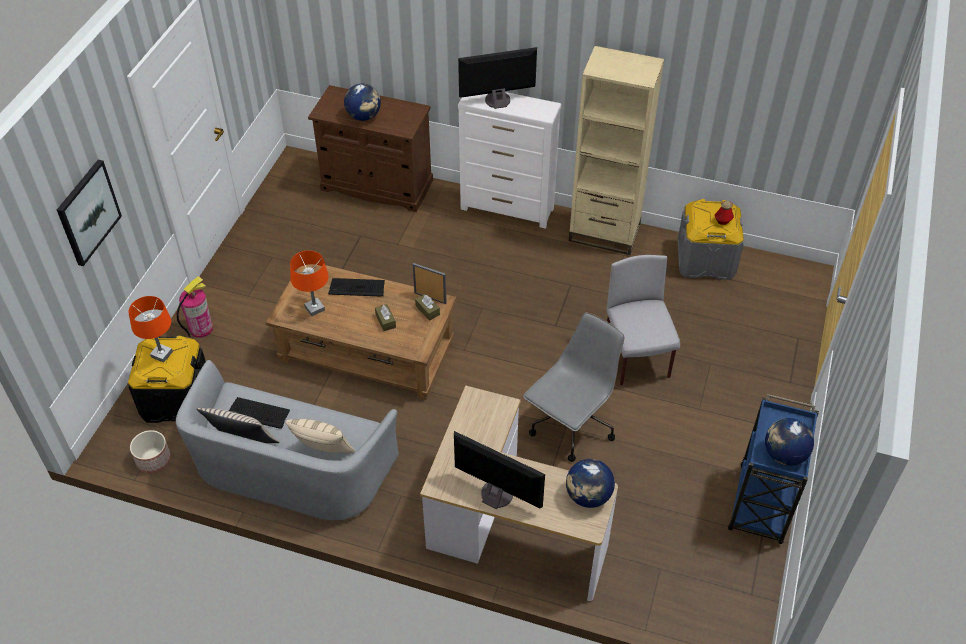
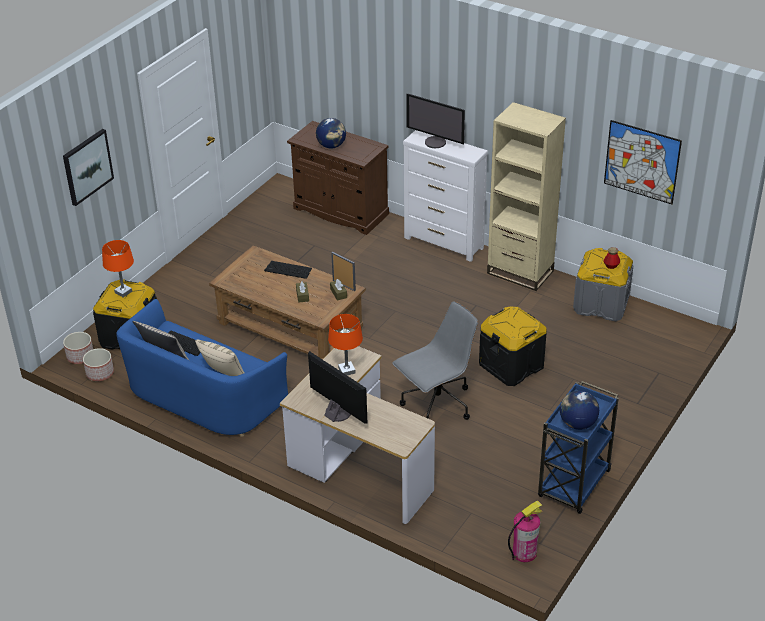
camera: 15 degrees right, 10 degrees down
fire extinguisher [176,276,213,338] -> fire extinguisher moved to [508,500,543,562]
grey sofa [176,360,399,520] -> blue sofa [116,299,288,437]
orange table lamp [290,250,329,316] -> orange table lamp moved to [328,314,363,375]
monitor [458,47,537,109] -> monitor turned 150 degrees counterclockwise [406,94,465,148]
globe [566,459,615,508] -> none
grey chair [607,255,680,386] -> black storage box [479,306,547,386]
none -> planter [63,332,93,364]
none -> picture [604,120,682,204]

